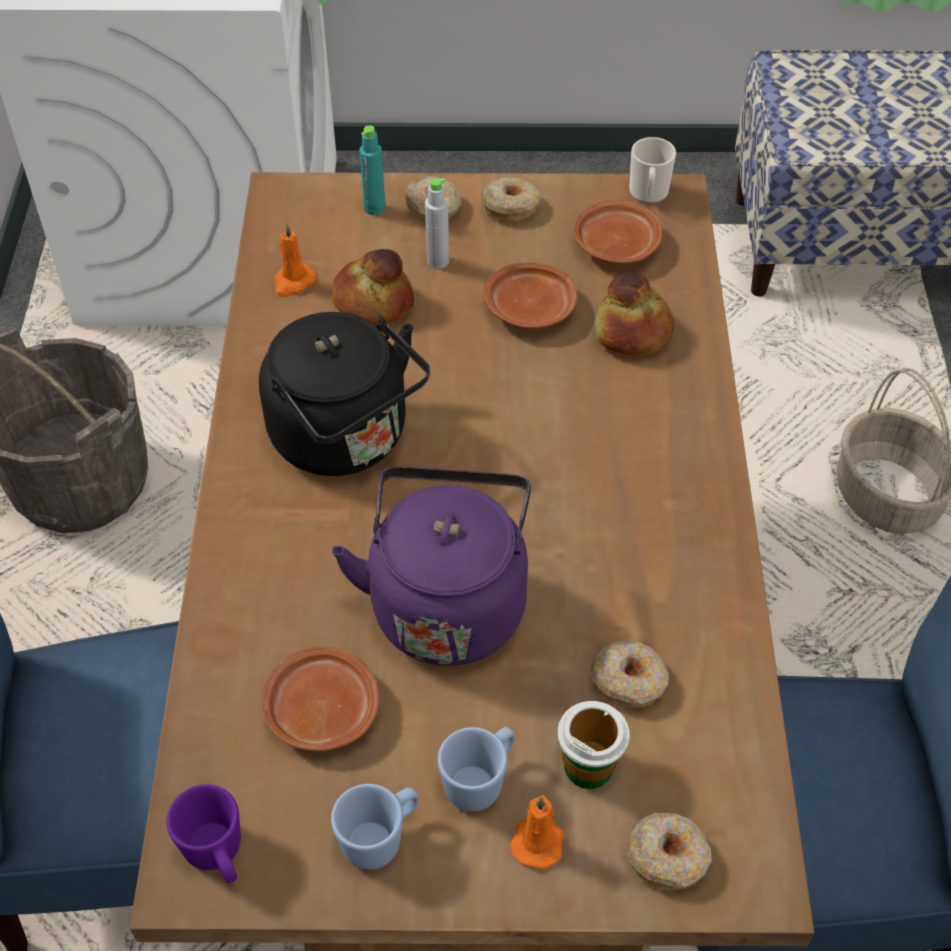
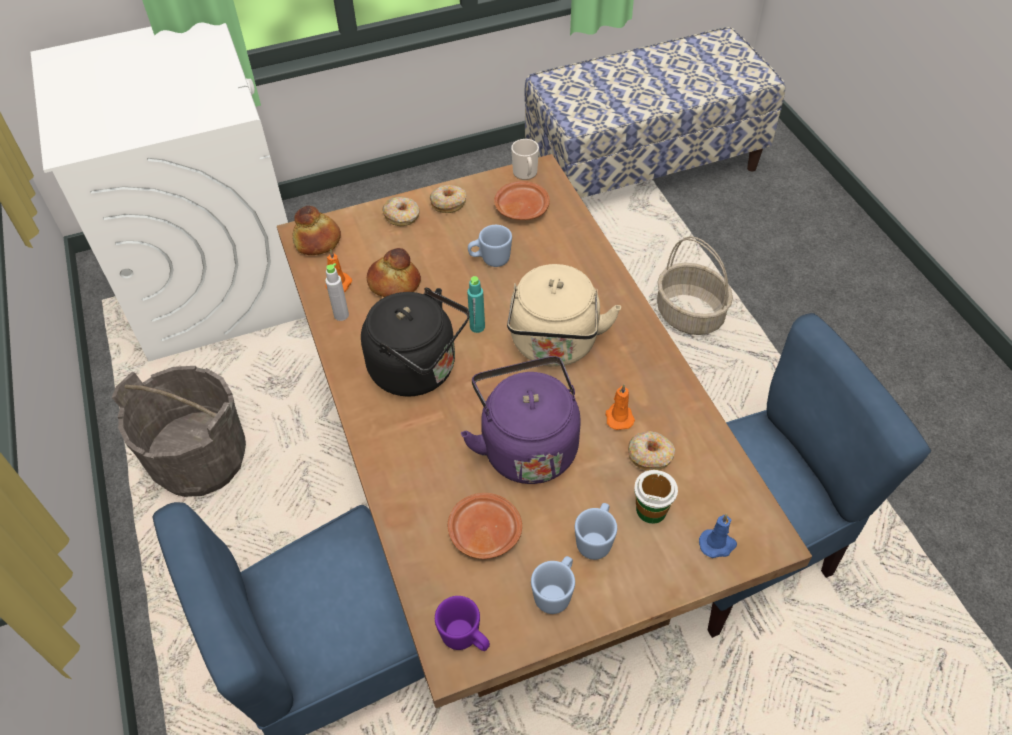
camera: 20 degrees left, 0 degrees up
turquoise bottle [359,125,385,215] -> turquoise bottle moved to [467,276,485,333]
grey bottle [425,178,449,269] -> grey bottle moved to [325,263,349,321]
brown plate [483,262,578,329] -> blue mug [468,225,512,267]
orange candle [510,795,564,869] -> orange candle moved to [606,384,635,430]
bread [594,272,674,355] -> bread moved to [292,206,341,255]
donut [626,813,712,890] -> blue candle [699,514,737,558]
none -> beige kettle [507,264,621,367]

